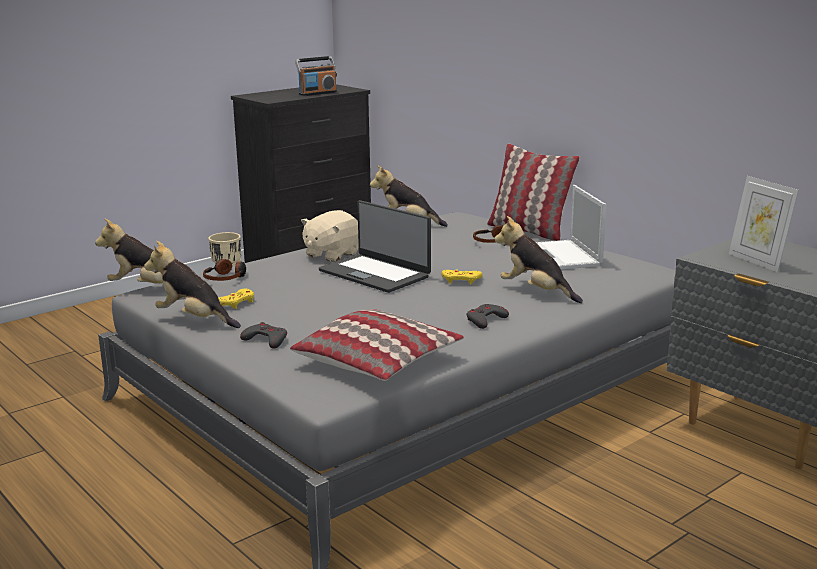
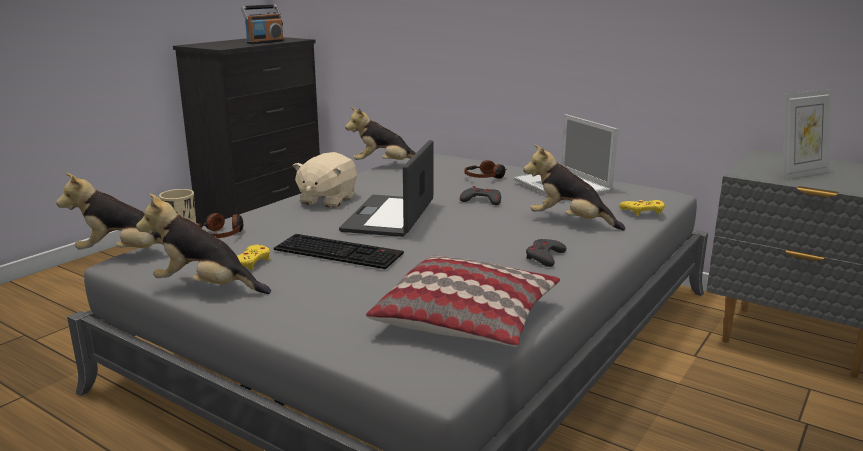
camera: 15 degrees left, 0 degrees up
grey game controller [240,322,287,349] -> grey game controller moved to [460,186,501,205]
laptop [319,200,431,293] -> laptop turned 75 degrees clockwise [339,140,433,237]
yellow game controller [441,269,483,285] -> yellow game controller moved to [619,200,665,216]
pillow [487,144,580,241] -> none
picture frame [729,176,799,272] -> picture frame turned 75 degrees counterclockwise [783,89,832,180]
none -> keyboard [274,234,404,269]

